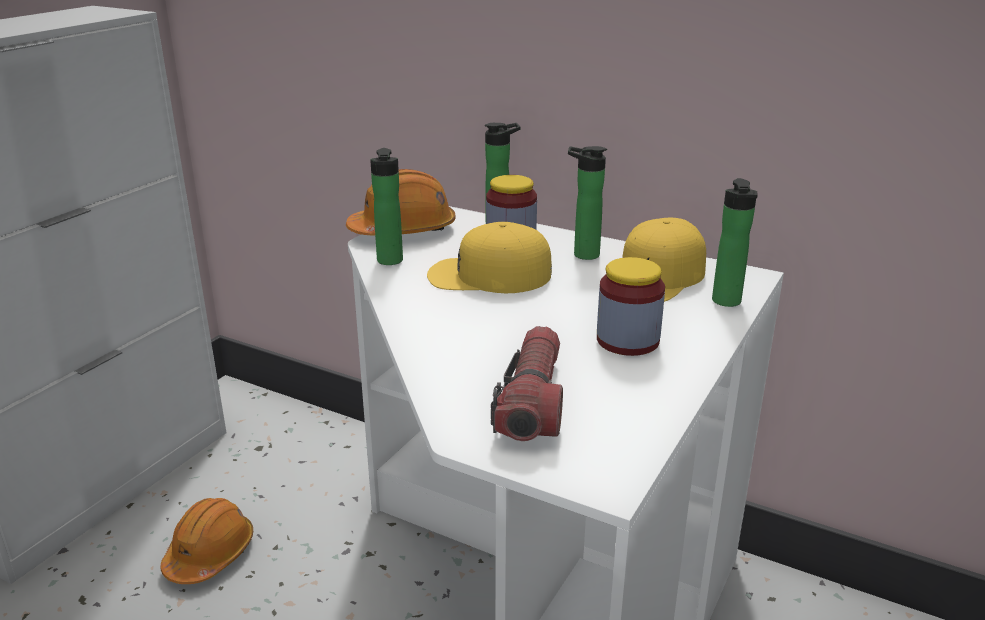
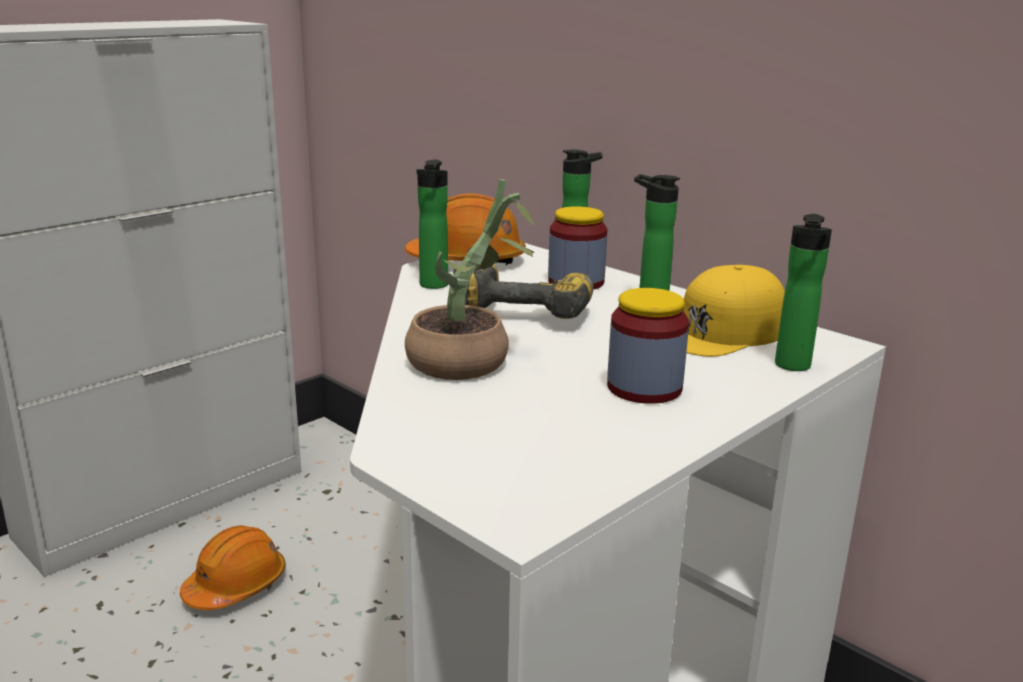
camera: 15 degrees right, 5 degrees down
yellow cap [427,222,552,293] -> power drill [453,265,594,319]
flashlight [491,326,563,441] -> none
none -> potted plant [405,179,535,380]

